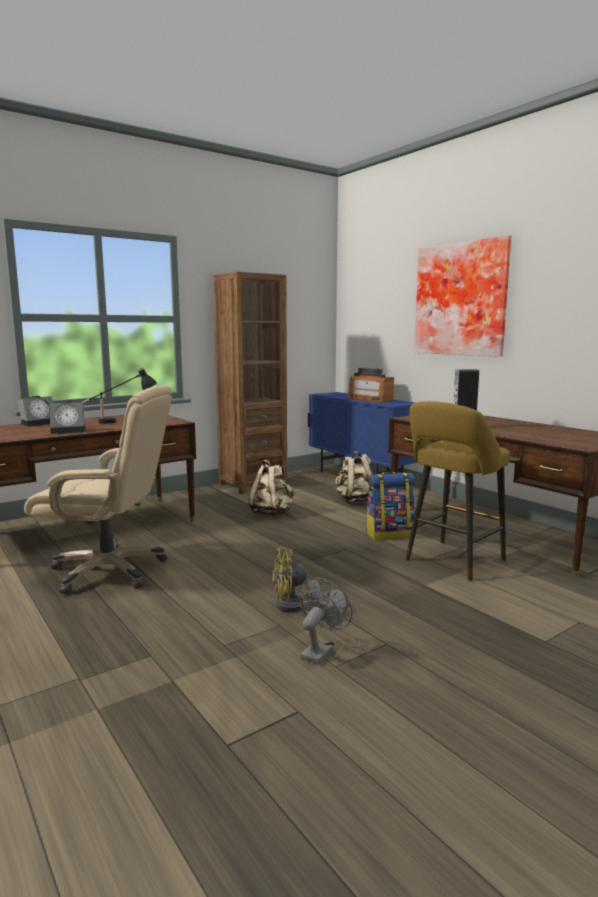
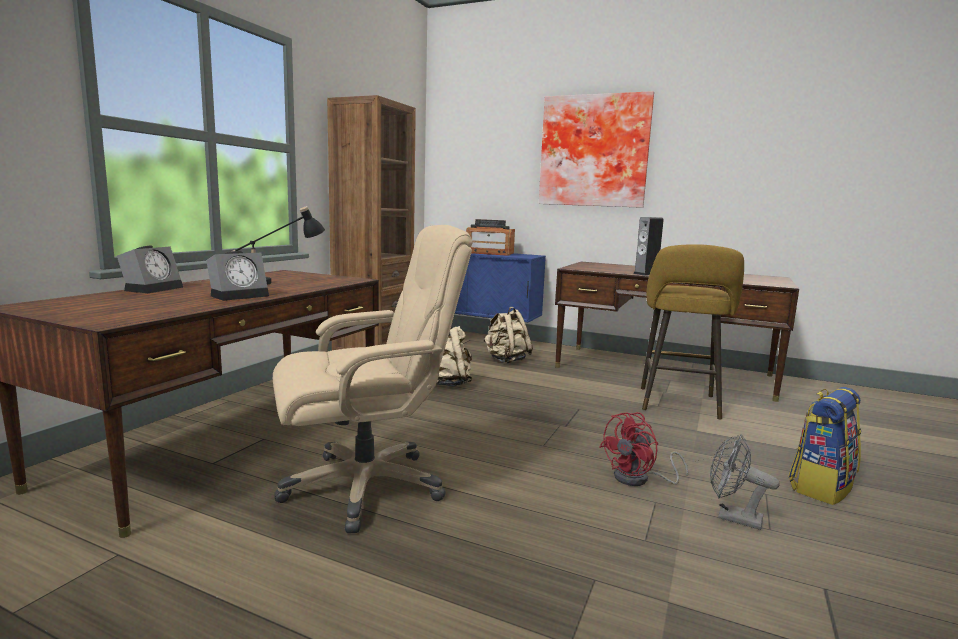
camera: 30 degrees left, 0 degrees up
yellow fan [272,548,343,614] -> red fan [600,412,688,486]
grey fan [298,578,352,664] -> grey fan turned 60 degrees counterclockwise [710,434,780,530]
backpack [366,472,415,540] -> backpack moved to [788,387,861,505]

